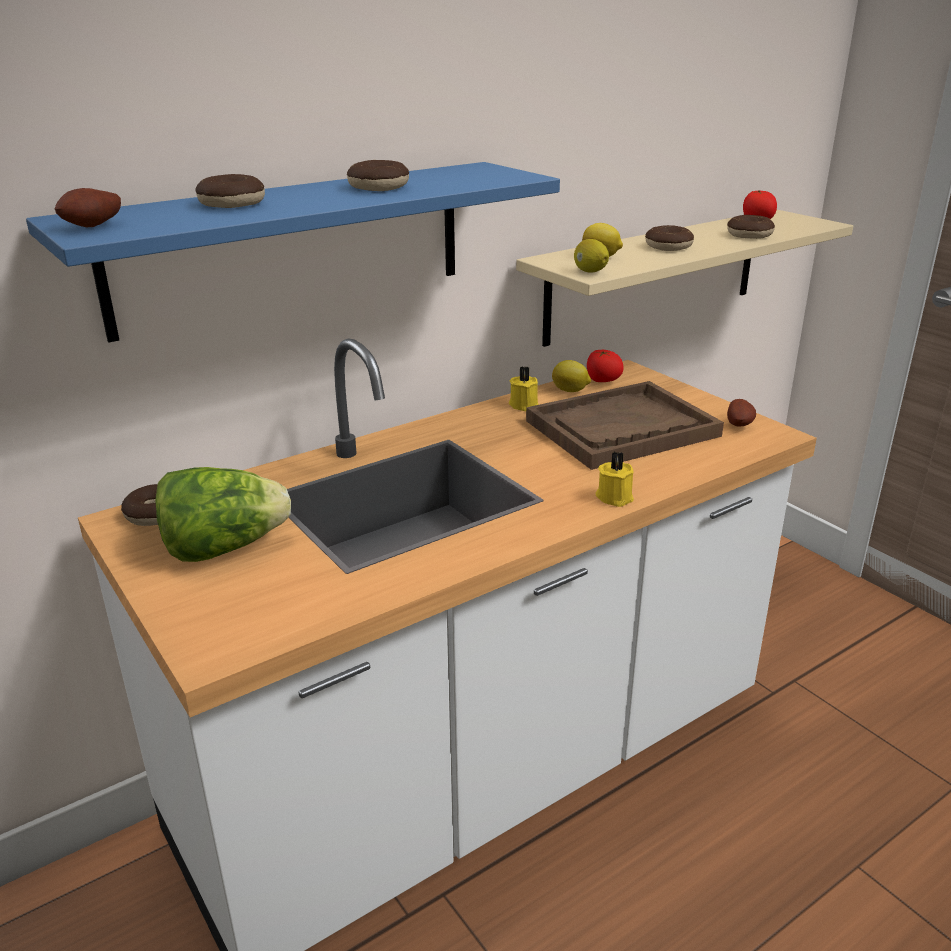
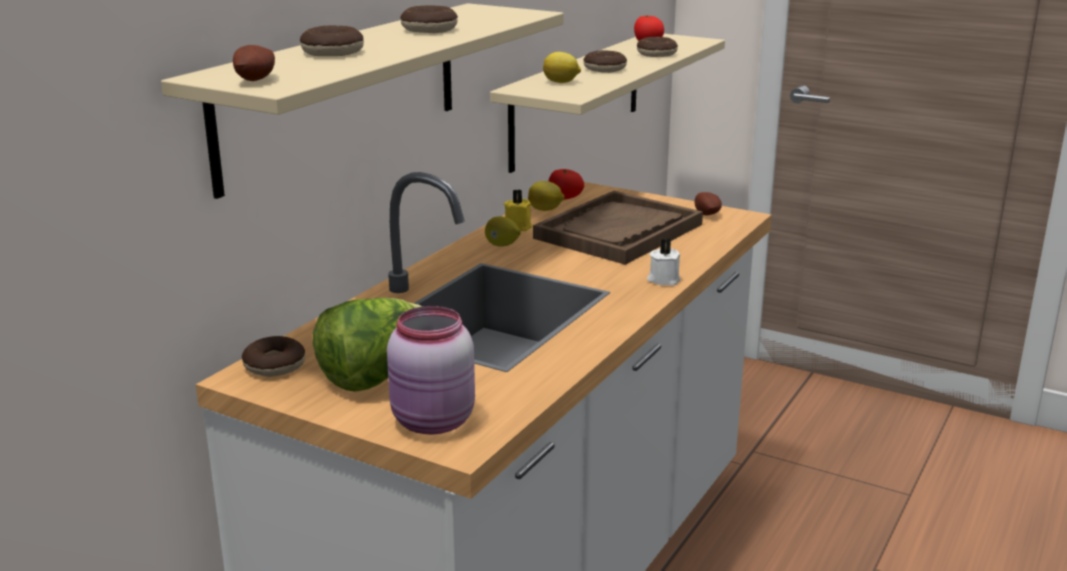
camera: 25 degrees left, 5 degrees down
blue shelf [26,162,560,342] -> beige shelf [161,3,564,199]
lemon [574,239,609,273] -> lemon moved to [485,216,521,247]
yellow candle [596,451,634,507] -> white candle [647,238,681,286]
none -> pink jar [387,306,475,434]

